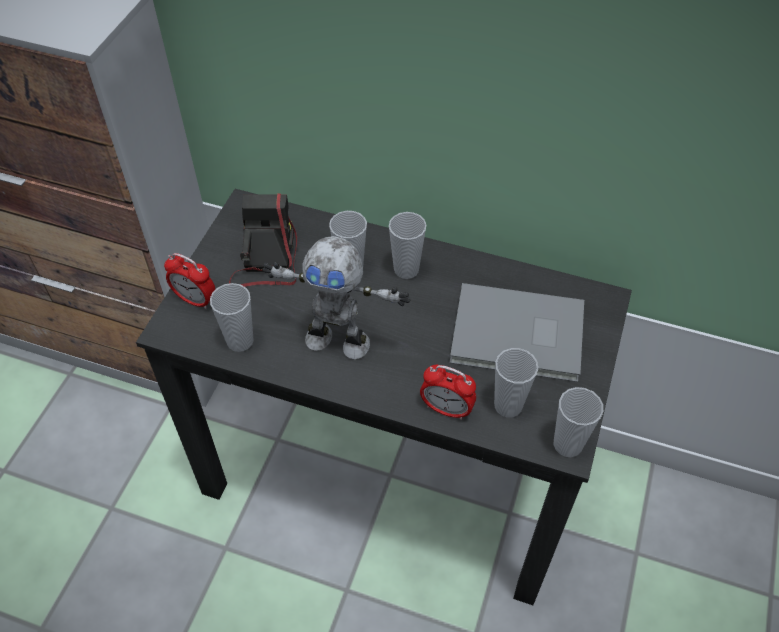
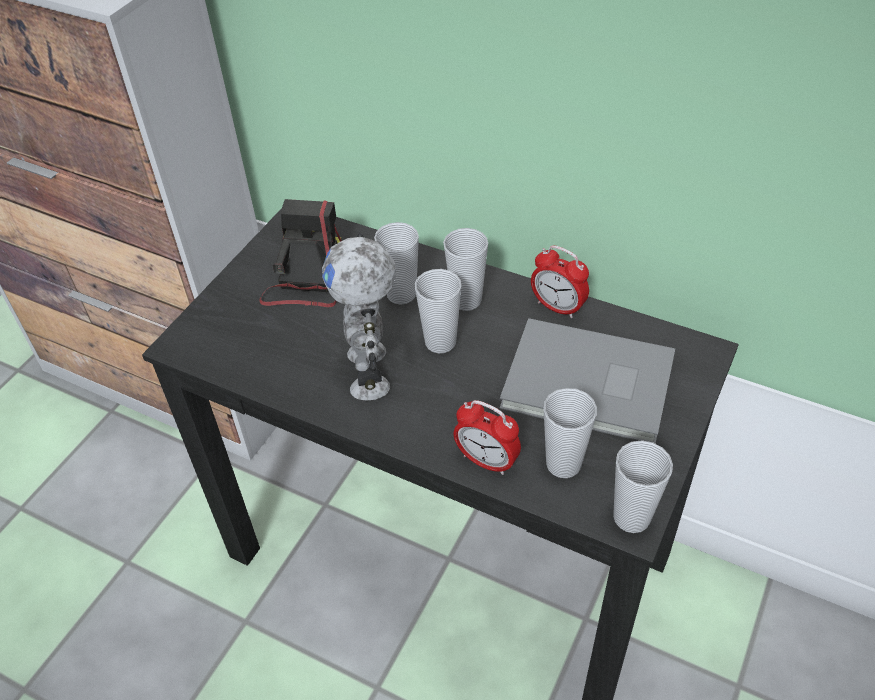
camera: 10 degrees right, 5 degrees down
alarm clock [164,253,216,309] -> alarm clock moved to [531,245,589,318]
cup [210,283,254,352] -> cup moved to [415,269,461,353]
toy robot [262,236,410,359] -> toy robot turned 60 degrees clockwise [322,233,396,401]

